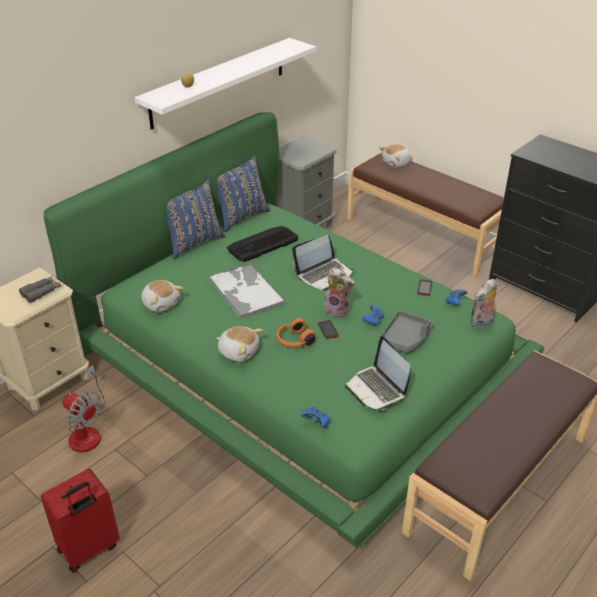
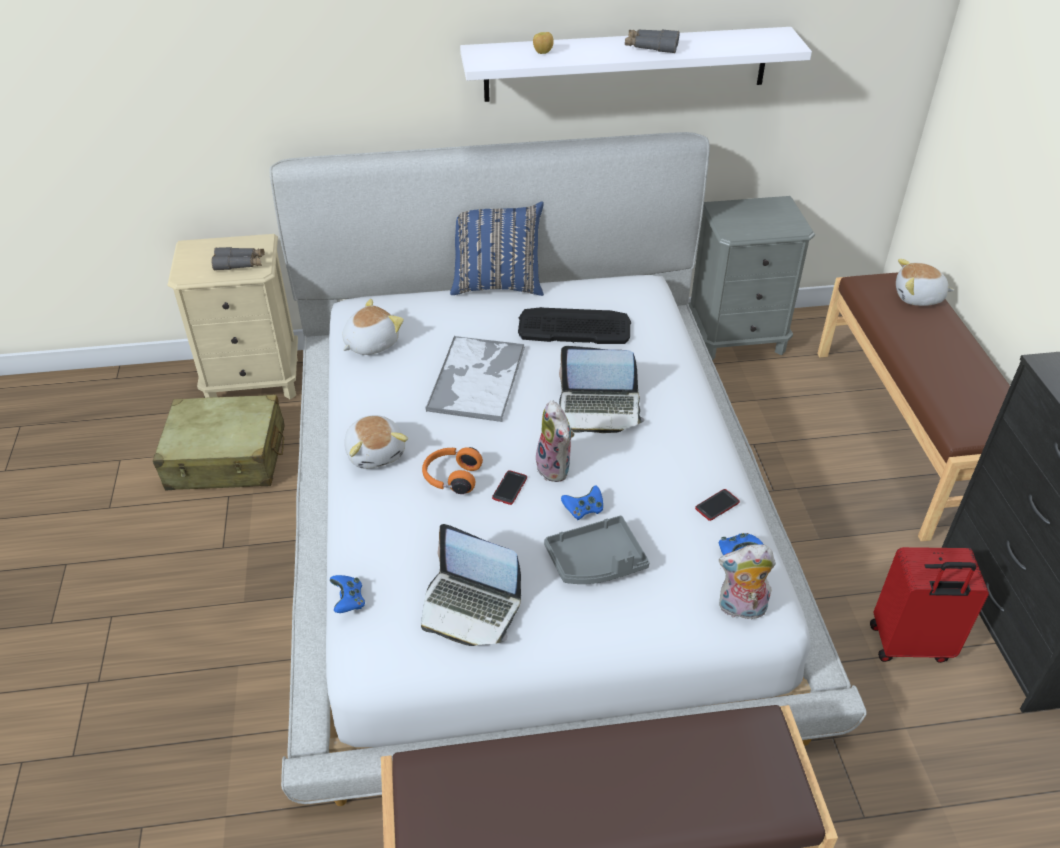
camera: 40 degrees right, 5 degrees up
red suitcase [41,469,120,572] -> red suitcase moved to [870,547,989,663]
green bed [44,112,544,548] -> white bed [269,132,867,806]
fan [62,365,105,452] -> beige suitcase [153,394,285,490]
plush toy [141,280,183,312] -> plush toy turned 135 degrees counterclockwise [342,299,404,355]
blue pillow [217,155,270,232] -> none
laptop [345,336,411,411] -> laptop turned 75 degrees counterclockwise [421,524,521,646]
none -> grey binoculars [625,30,680,53]

